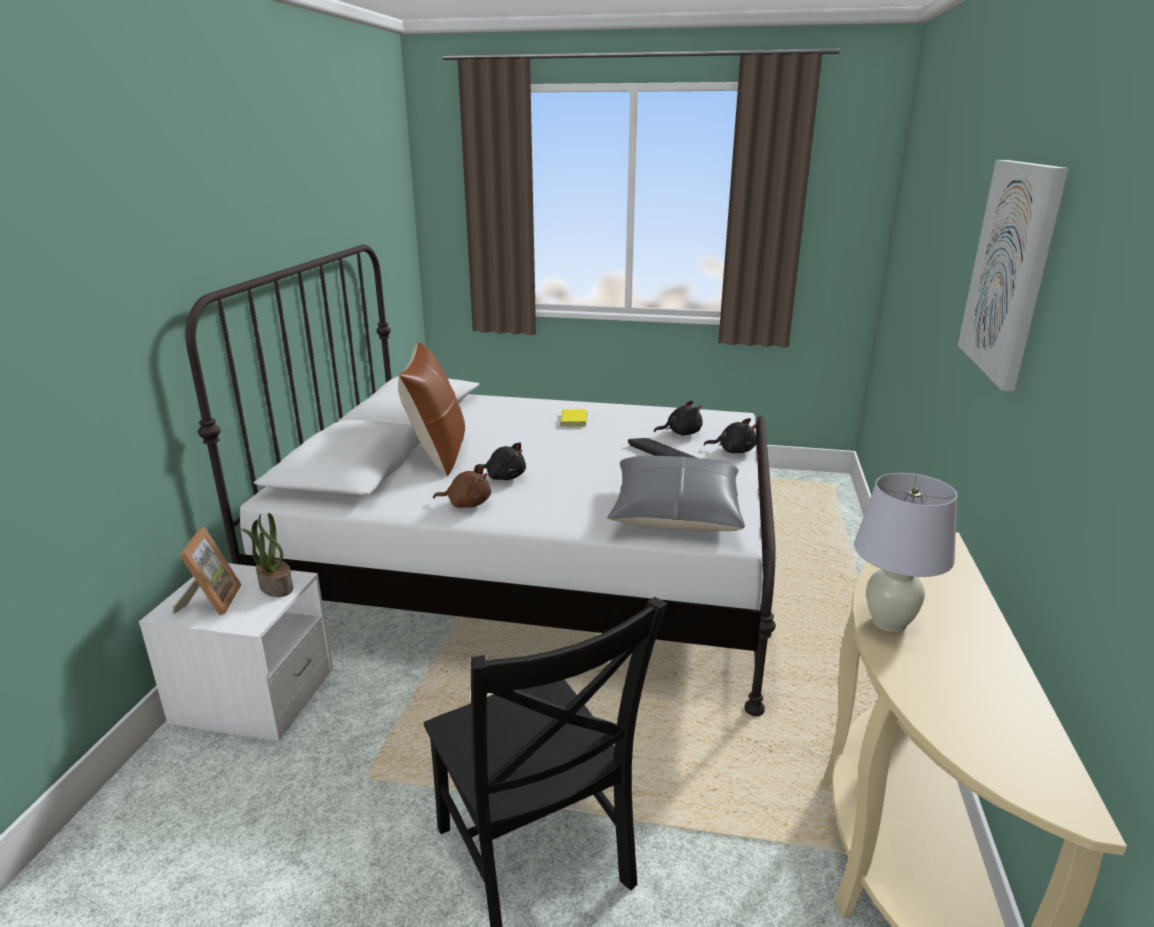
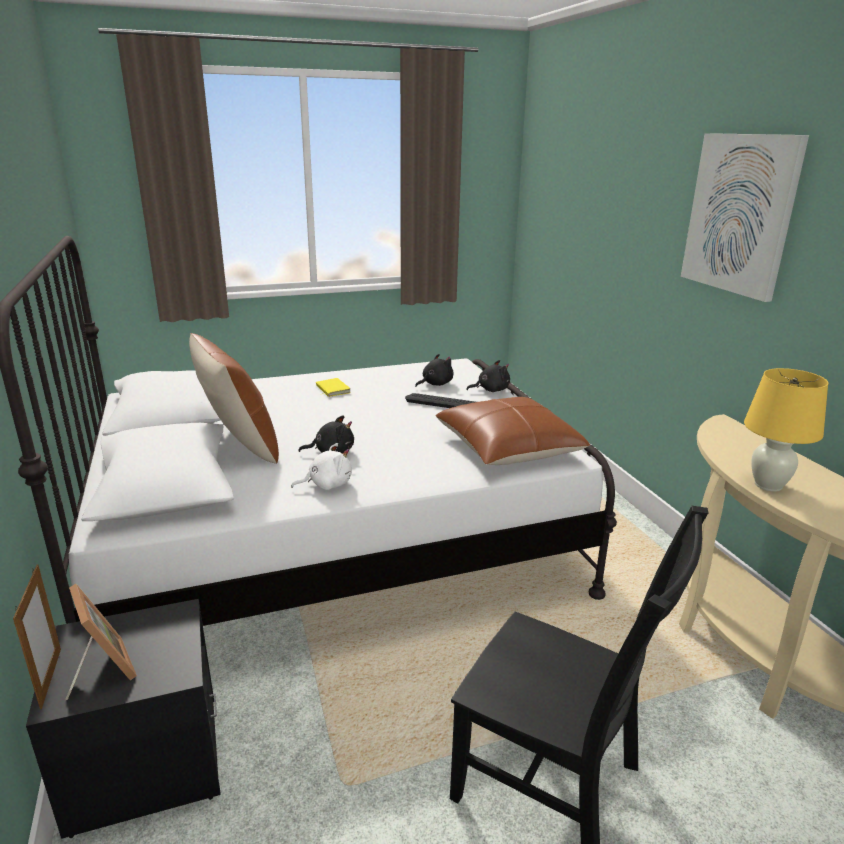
camera: 30 degrees left, 0 degrees up
white nightstand [139,563,333,742] -> black nightstand [26,599,221,839]
potted plant [241,513,293,597] -> none
brown plush toy [433,466,491,508] -> white plush toy [291,443,352,490]
grey pillow [607,456,745,531] -> brown pillow [435,397,590,465]
white table lamp [854,473,958,632] -> yellow table lamp [744,368,829,492]
none -> picture frame [13,564,61,709]

